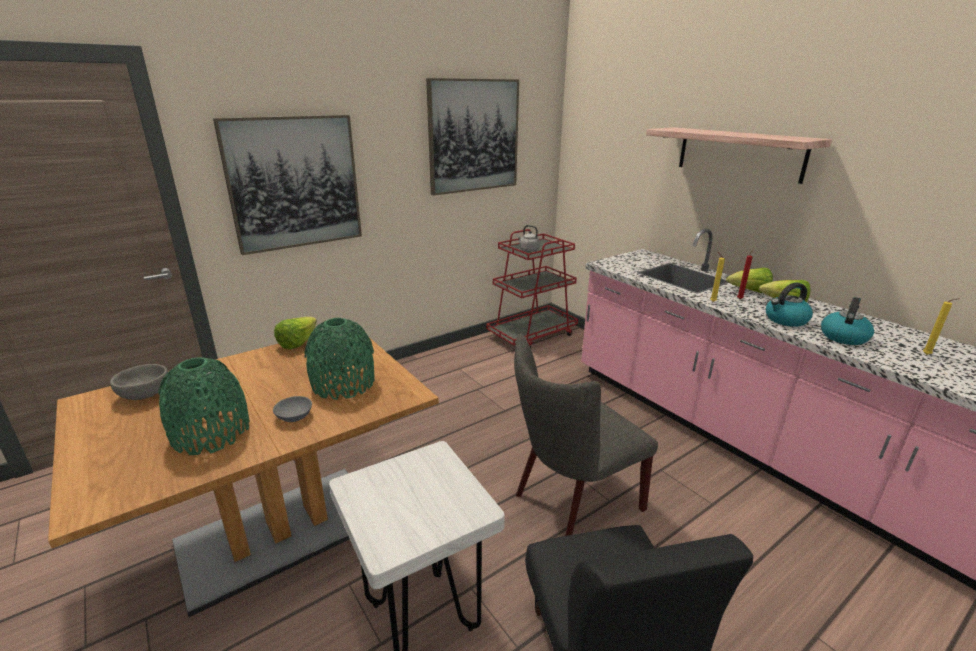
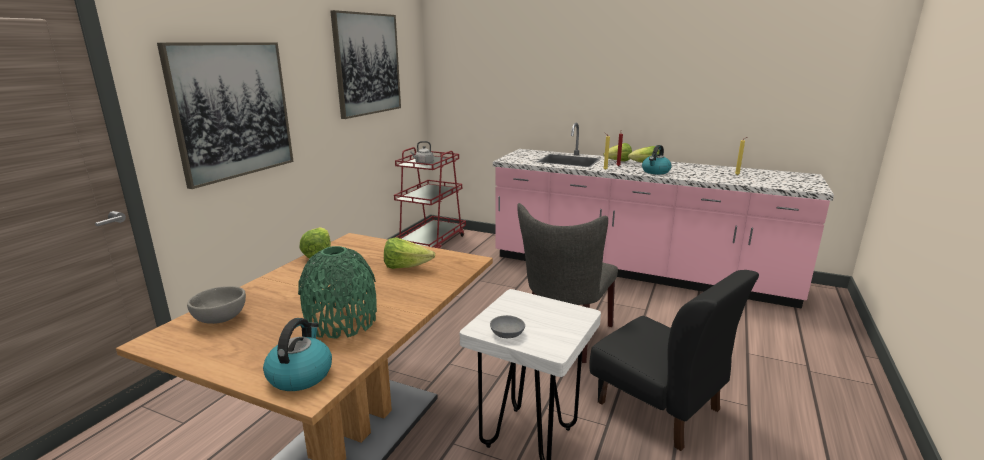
camera: 30 degrees left, 5 degrees down
grey bowl [273,396,312,422] -> grey bowl moved to [490,315,525,339]
green vase [304,318,375,400] -> lettuce [384,237,435,269]
shelf [646,128,832,184] -> none
kettle [821,297,874,345] -> kettle moved to [263,318,332,391]

